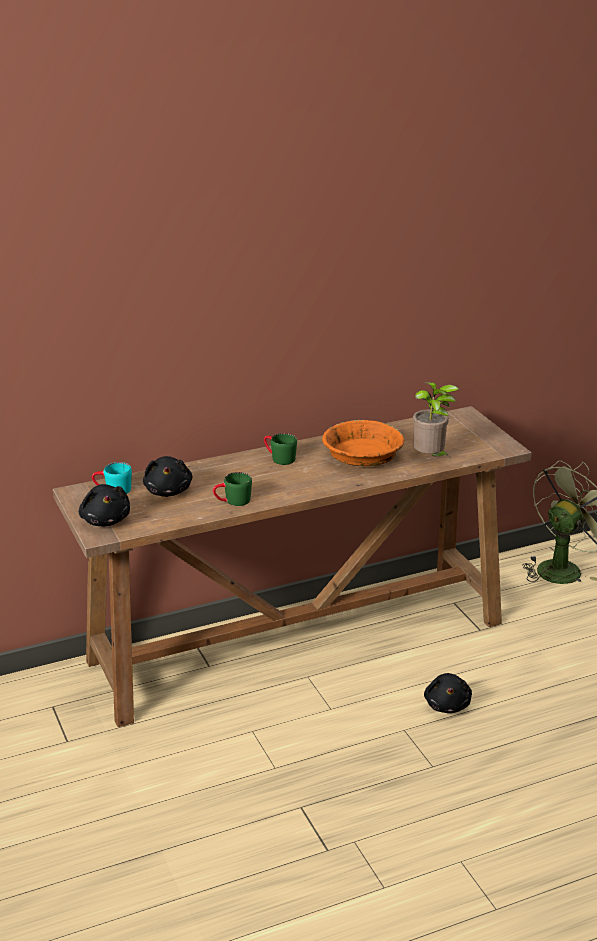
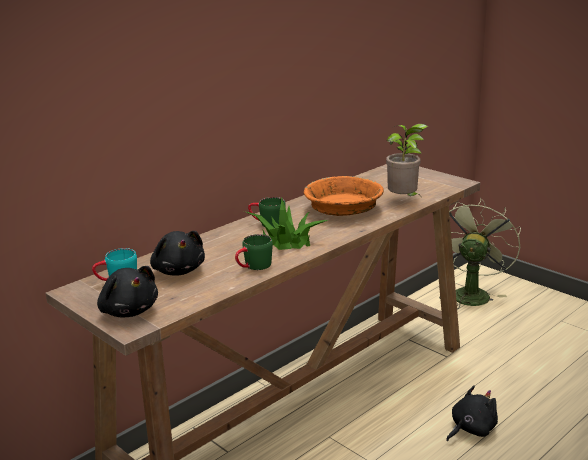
camera: 20 degrees left, 5 degrees down
black plush toy [424,673,472,713] -> black plush toy turned 105 degrees counterclockwise [446,385,498,441]
none -> potted plant [244,198,329,250]

